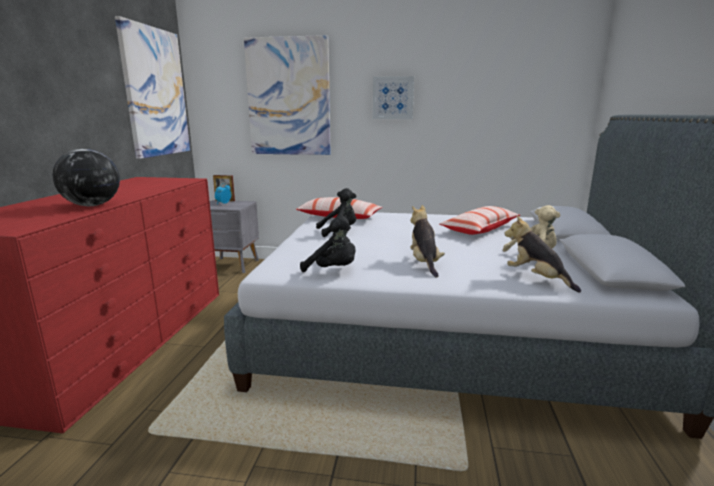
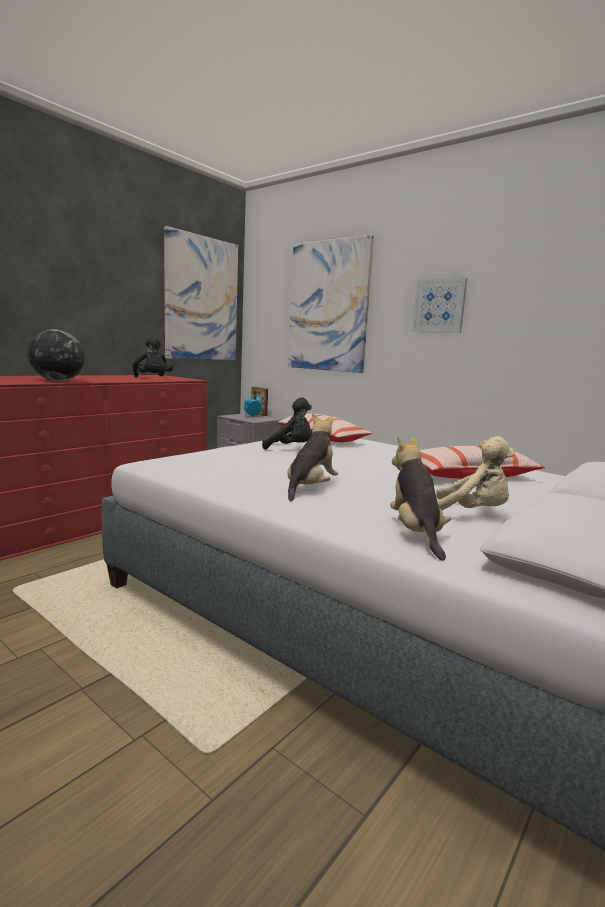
camera: 30 degrees right, 5 degrees down
black plush toy [300,216,356,272] -> black plush toy moved to [133,336,174,377]

